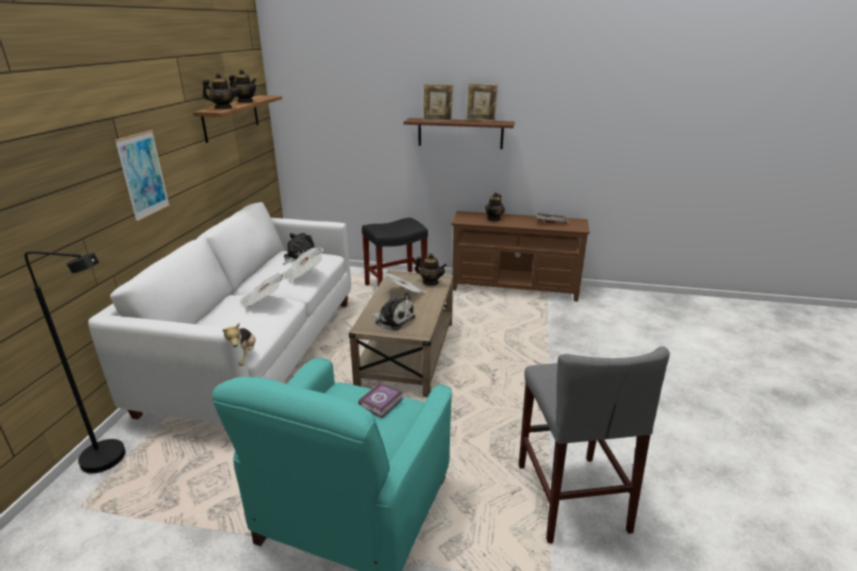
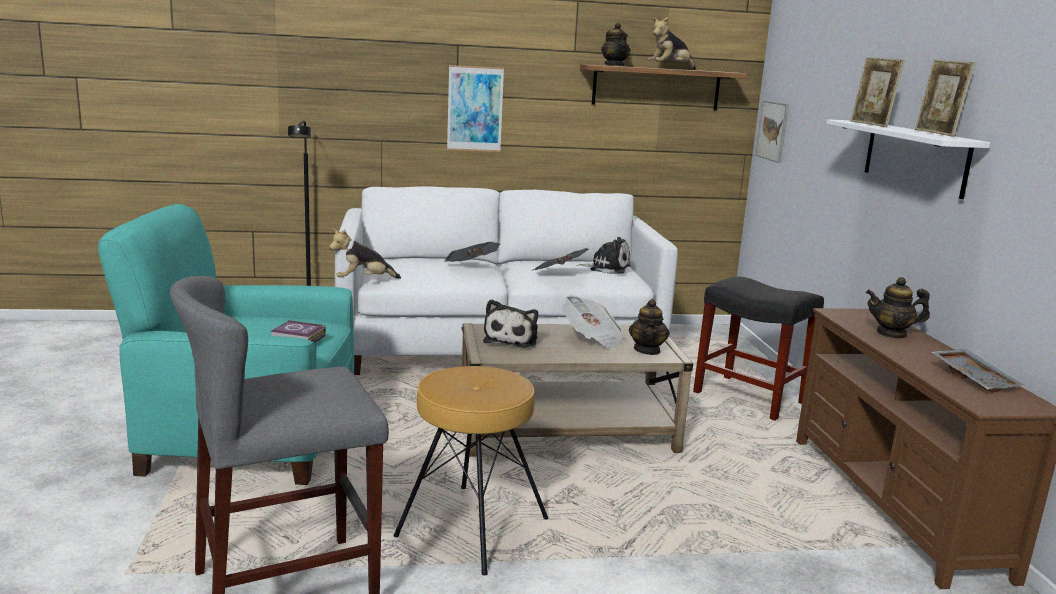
camera: 70 degrees right, 10 degrees down
teapot [229,69,256,102] -> plush toy [648,16,696,70]
brown shelf [404,118,515,149] -> white shelf [826,119,990,199]
none -> brown stool [393,366,548,575]
none -> picture [755,100,789,163]

